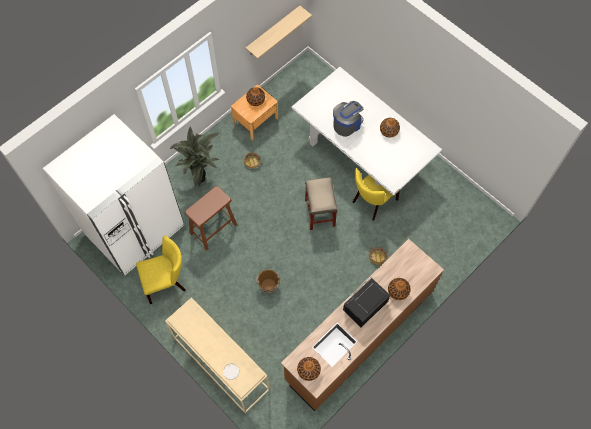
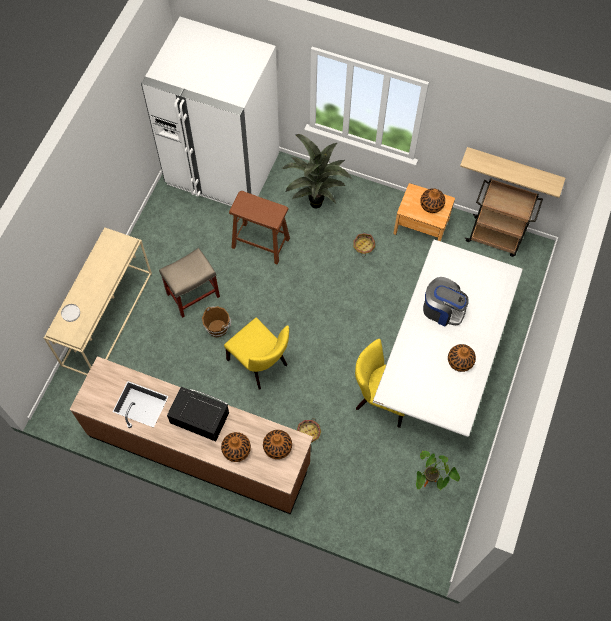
camera: 65 degrees right, 0 degrees up
yellow chair [136,235,186,304] -> yellow chair moved to [224,317,289,389]
vase [297,357,321,381] -> vase moved to [263,430,292,459]
beige stool [305,177,337,230] -> beige stool moved to [159,248,220,318]
none -> potted plant [416,451,460,490]
none -> brown cart [464,178,543,257]

